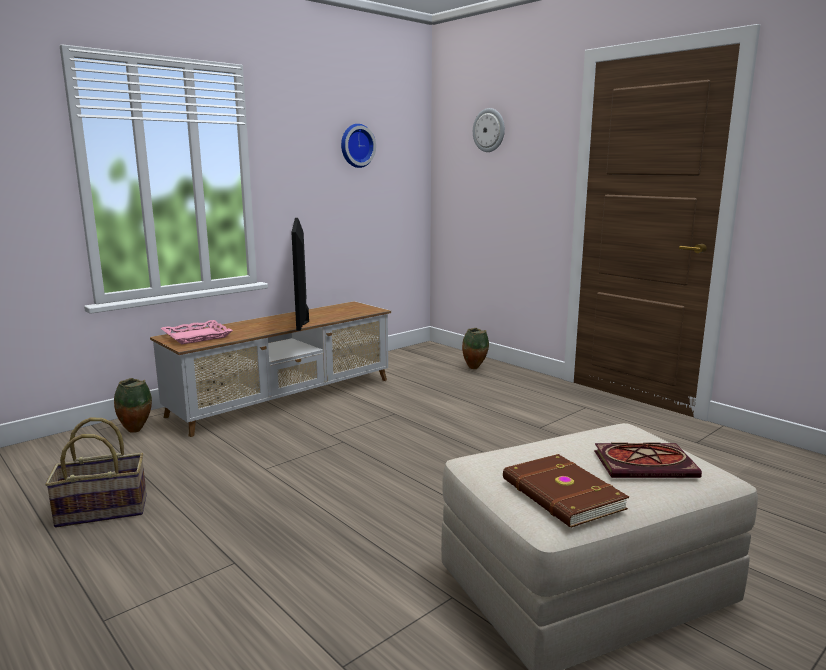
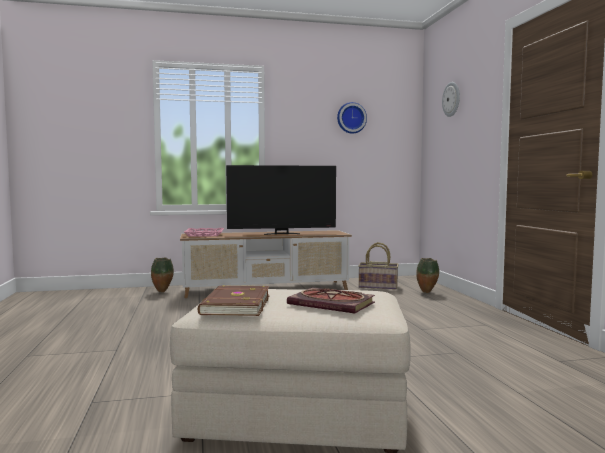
camera: 30 degrees right, 10 degrees down
basket [45,418,147,528] -> basket moved to [358,242,399,289]
television [291,218,309,331] -> television turned 120 degrees counterclockwise [226,165,336,235]

